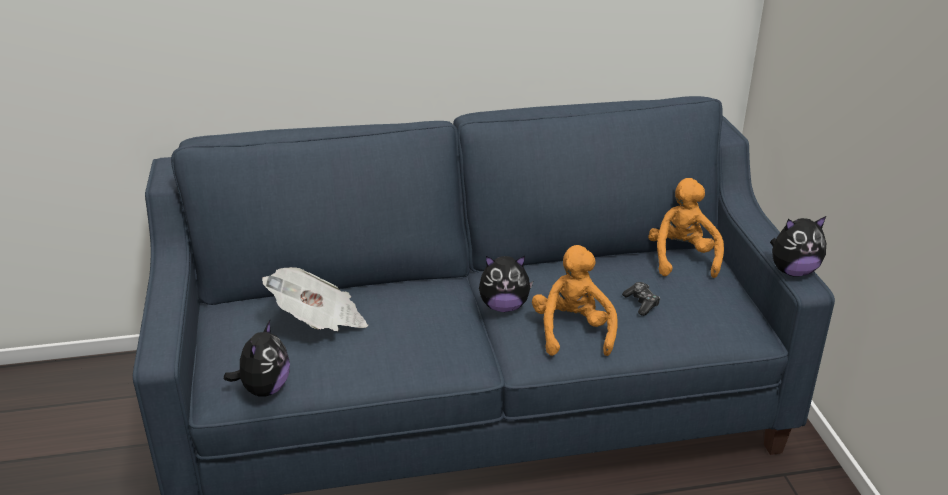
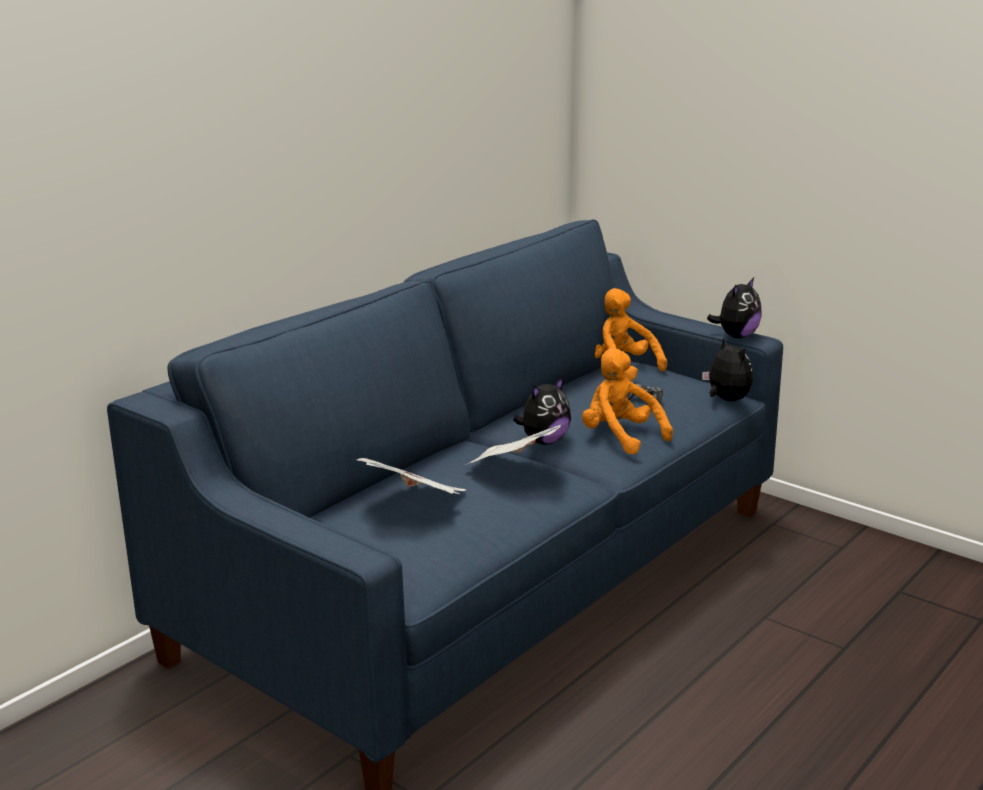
camera: 40 degrees left, 10 degrees down
plush toy [224,320,290,397] -> plush toy moved to [702,337,753,401]
none -> newspaper [465,423,564,465]

